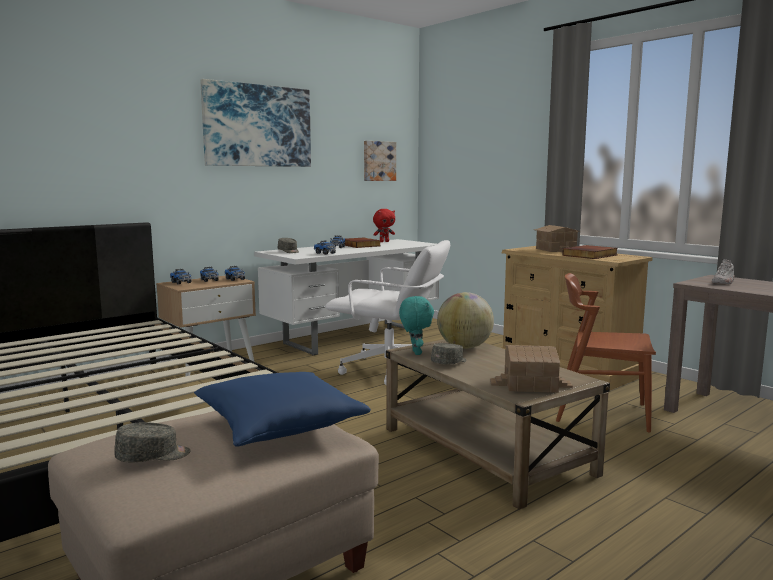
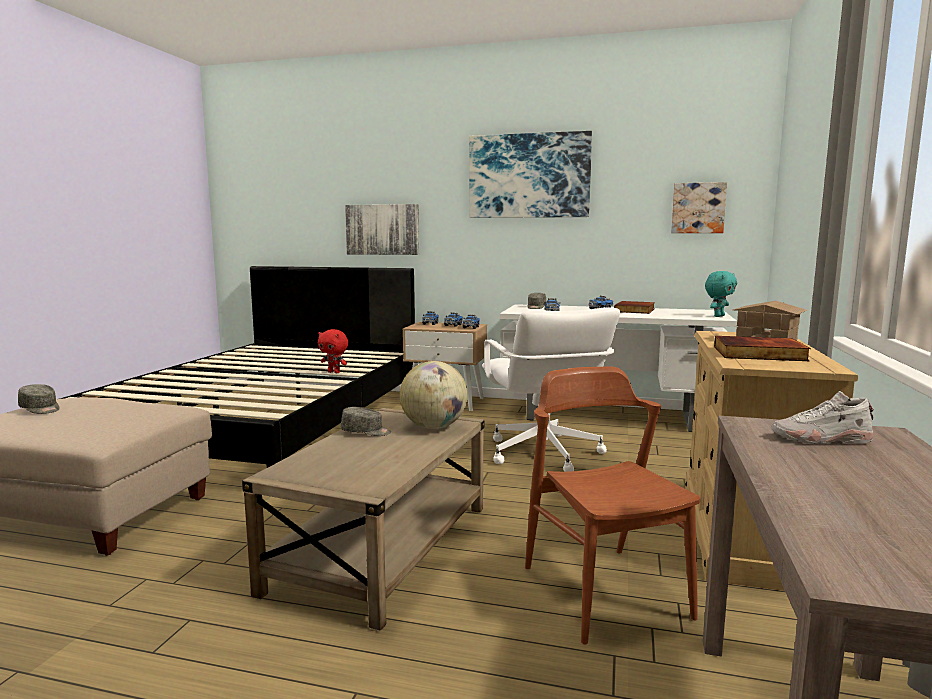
camera: 55 degrees right, 0 degrees up
blue pillow [194,372,371,447] -> none
red plush toy [373,209,395,242] -> red plush toy moved to [318,329,348,373]
turquoise plush toy [399,296,434,355] -> turquoise plush toy moved to [705,271,737,317]
toy house [490,345,573,393] -> none
none -> picture [345,204,419,255]

